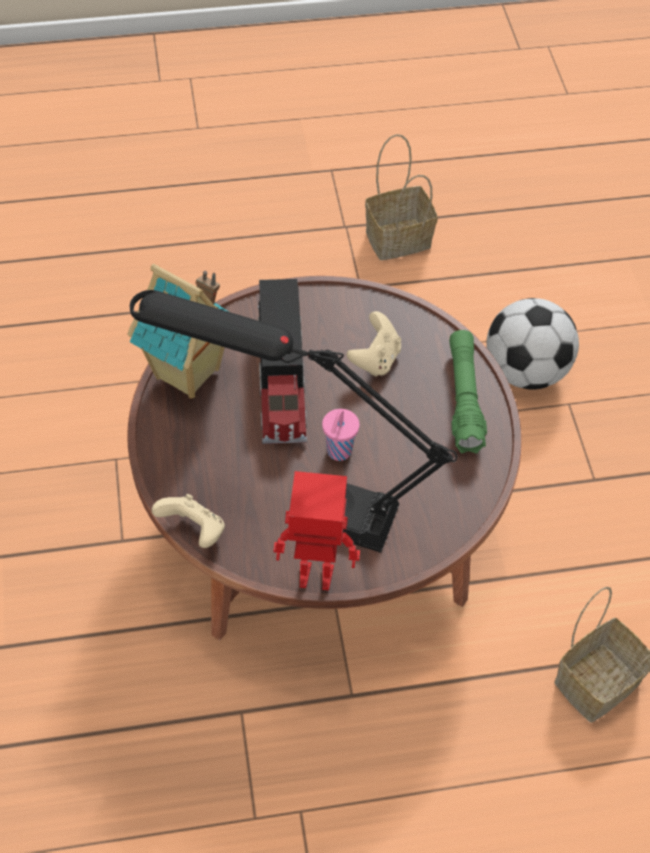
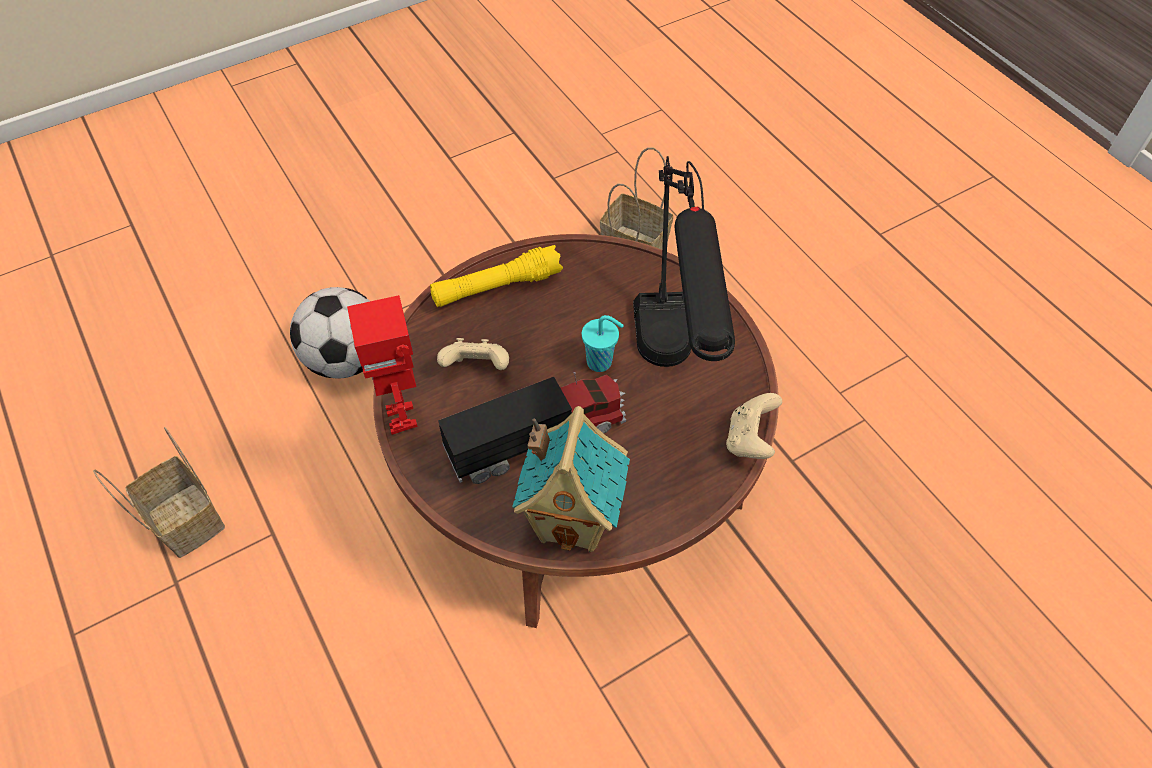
camera: 110 degrees left, 0 degrees up
toy robot [273,471,360,590] -> toy robot moved to [347,295,418,435]
pink cup [322,409,360,461] -> turquoise cup [582,315,624,372]
green flashlight [449,330,487,454] -> yellow flashlight [430,245,563,307]

